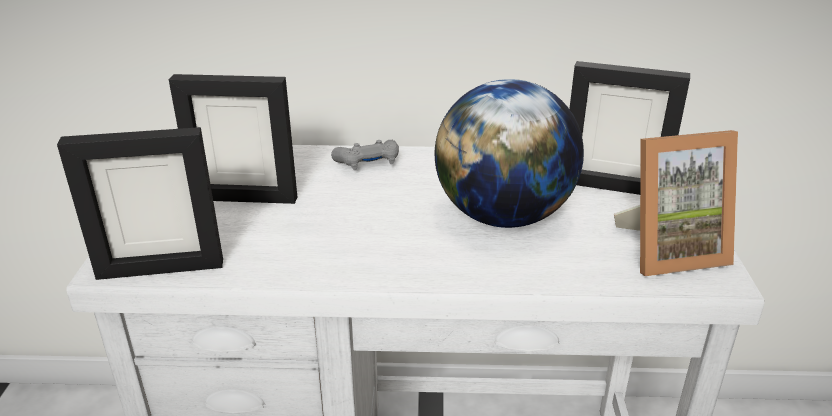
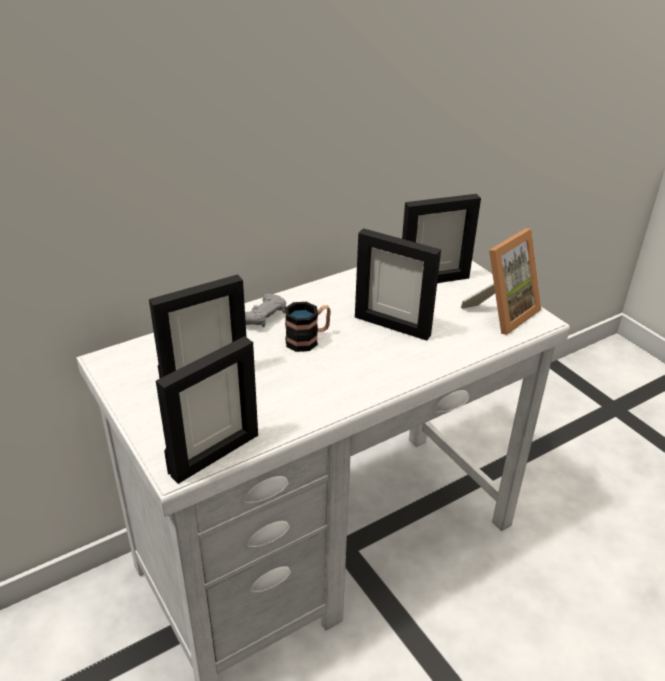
camera: 35 degrees left, 5 degrees up
globe [434,79,584,228] -> picture frame [355,228,441,341]
none -> mug [285,302,331,352]

